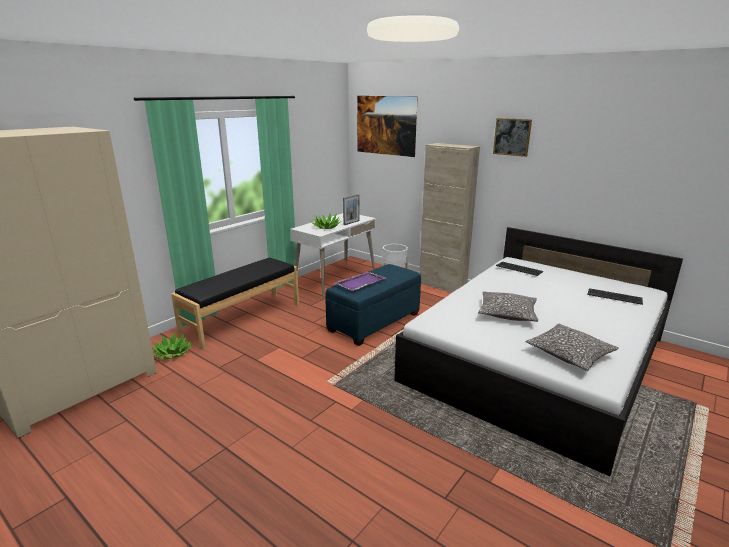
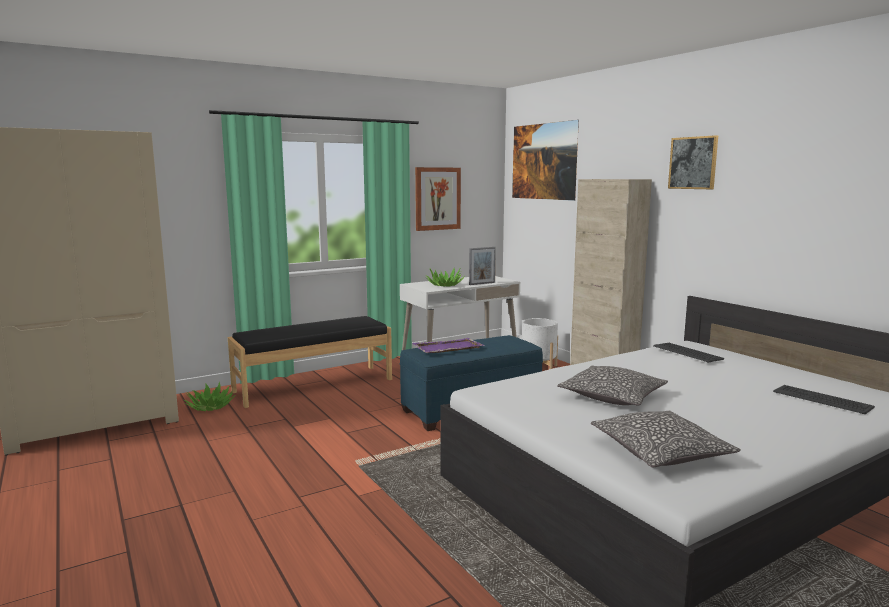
camera: 20 degrees right, 10 degrees down
none -> picture [415,167,461,231]

